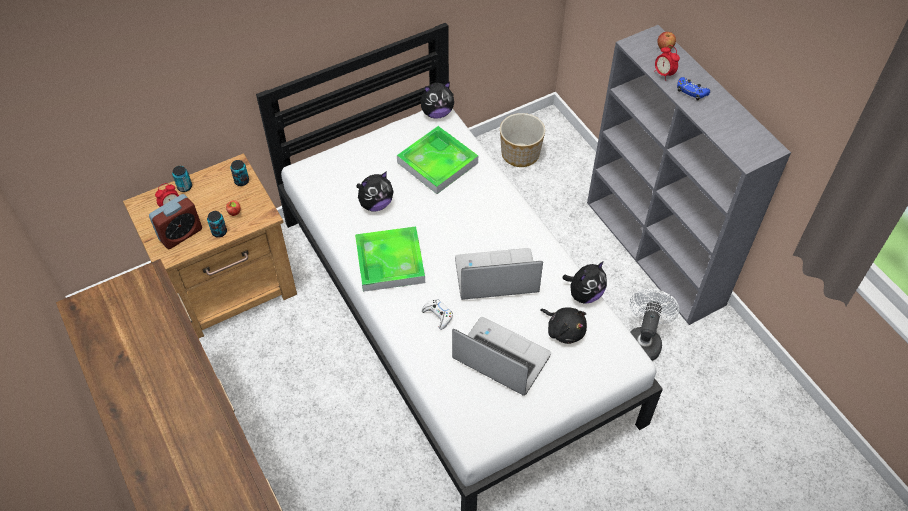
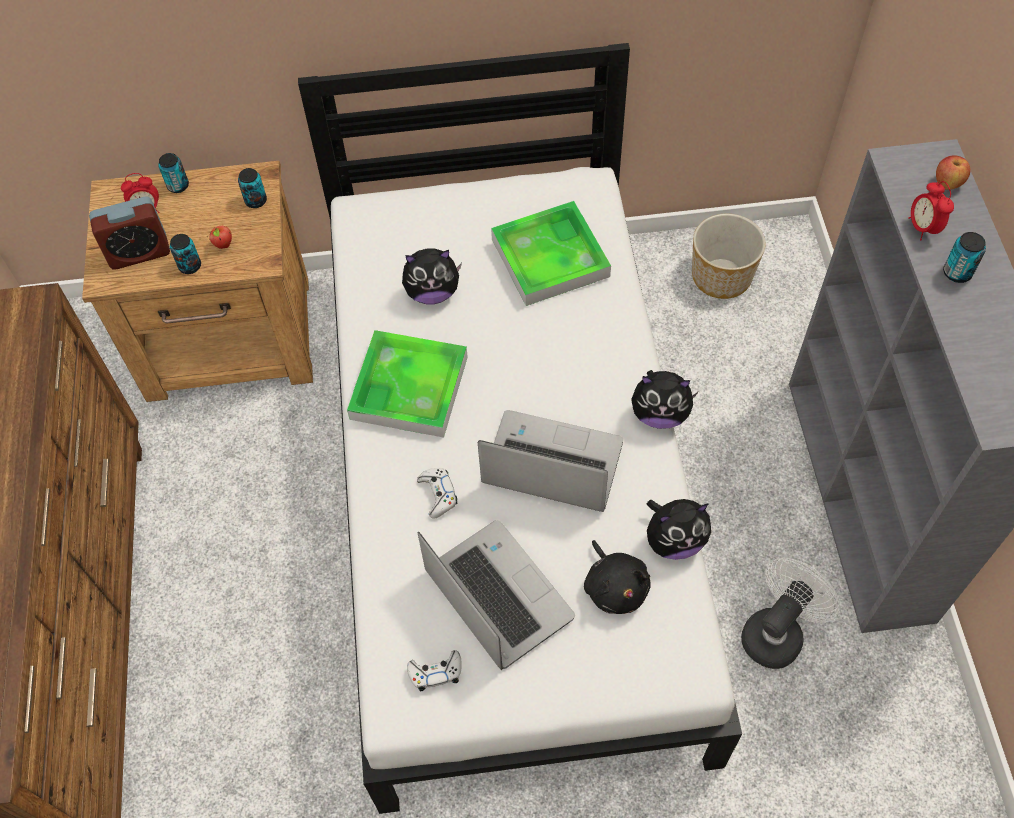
camera: 25 degrees right, 5 degrees up
plush toy [421,82,454,119] -> plush toy moved to [631,370,698,429]
blue game controller [677,77,710,101] -> can [943,232,986,283]
none -> white game controller [407,650,462,692]

